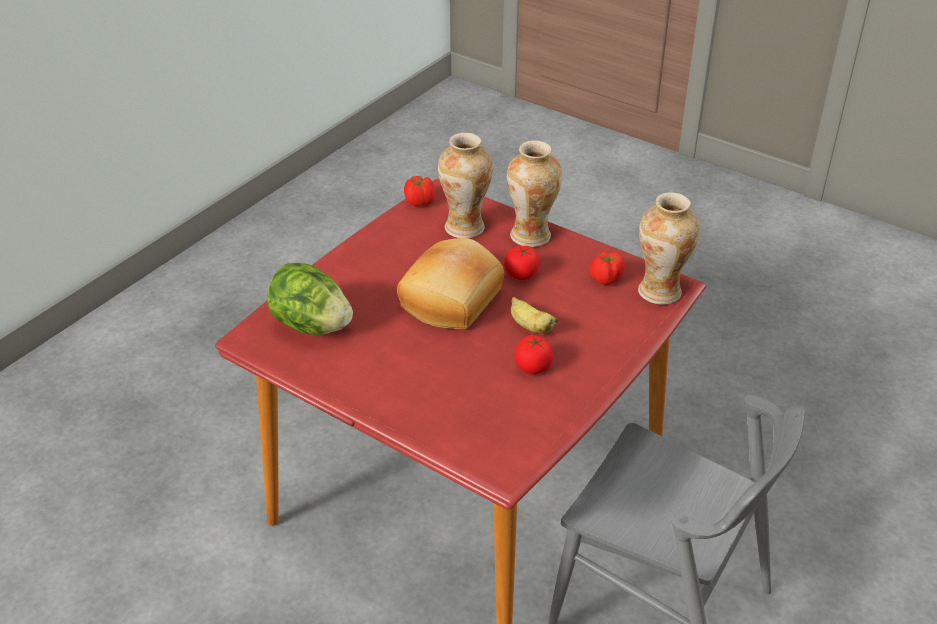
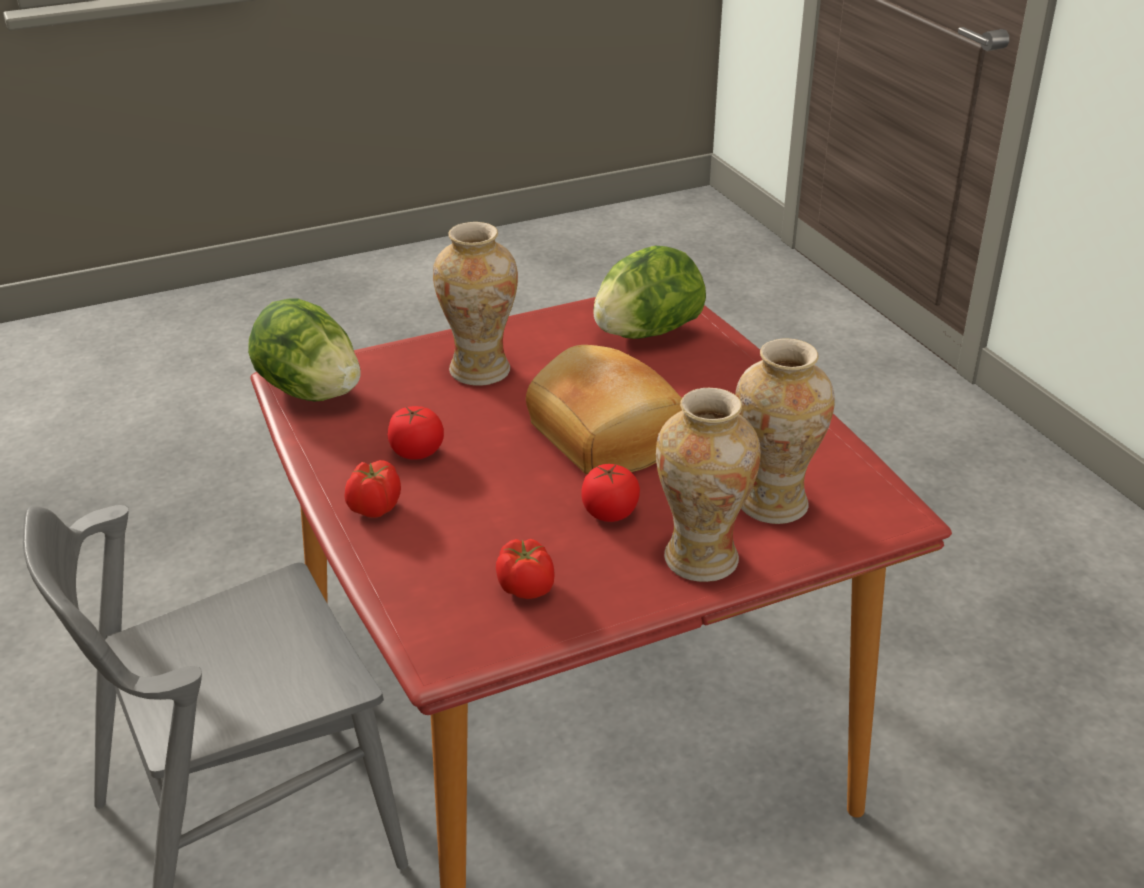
camera: 120 degrees right, 5 degrees down
tomato [404,175,435,207] -> tomato moved to [344,460,401,518]
banana [511,297,558,333] -> none
vase [638,192,700,305] -> vase moved to [433,222,518,386]
none -> lettuce [248,298,361,401]

